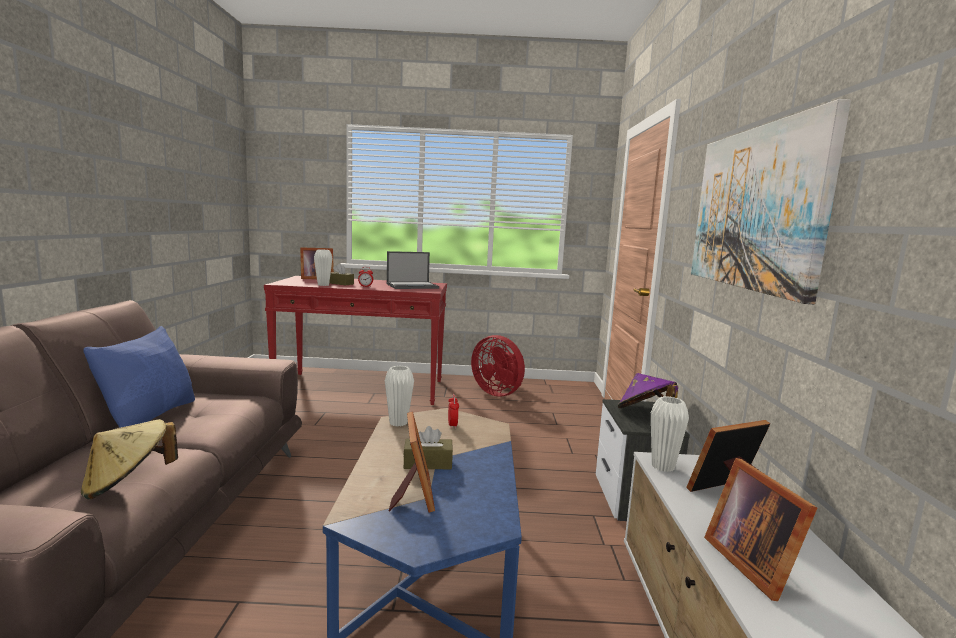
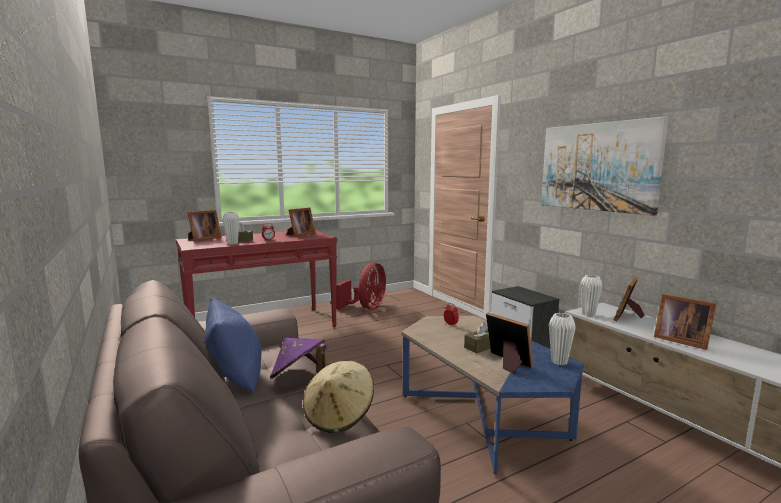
camera: 30 degrees left, 0 degrees up
white vase [385,366,414,427] -> white vase moved to [549,313,576,365]
laptop [387,251,439,289] -> picture frame [287,208,316,237]
red fan [471,335,525,396] -> red fan turned 75 degrees counterclockwise [336,263,386,310]
purple hat [618,373,678,408] -> purple hat moved to [270,338,327,379]

